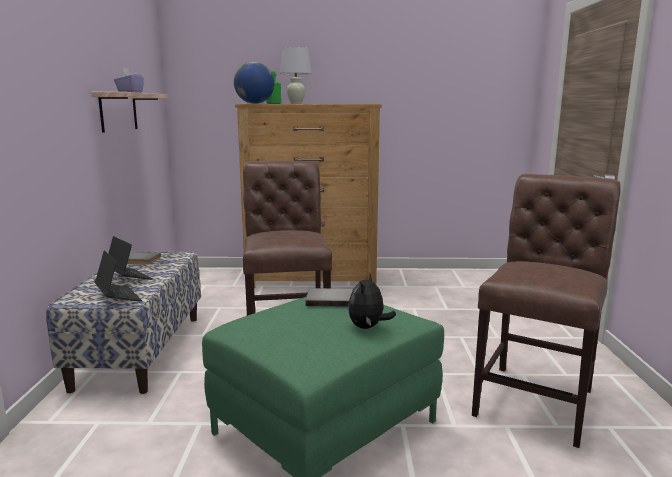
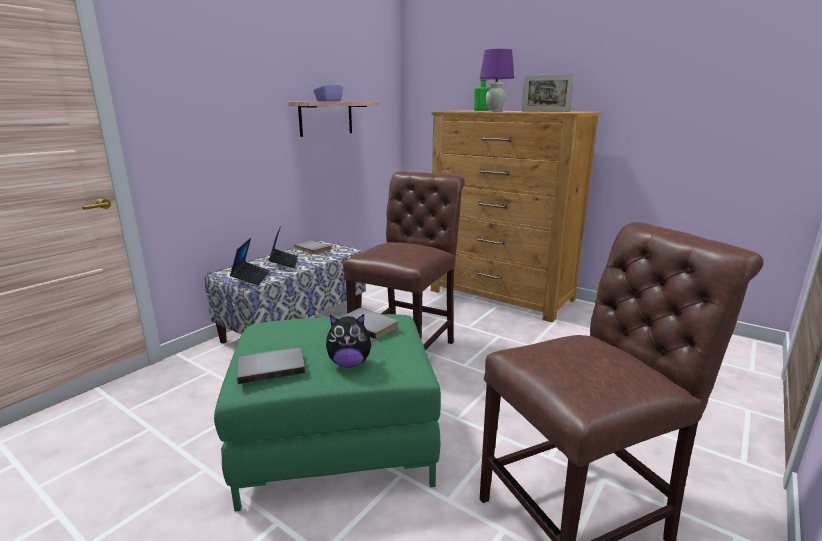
camera: 35 degrees right, 5 degrees up
globe [234,62,274,104] -> none
white table lamp [280,47,312,104] -> purple table lamp [480,49,514,111]
plush toy [348,274,396,329] -> plush toy turned 150 degrees counterclockwise [326,314,375,367]
none -> grey book [237,347,305,384]
none -> picture frame [522,74,574,112]

